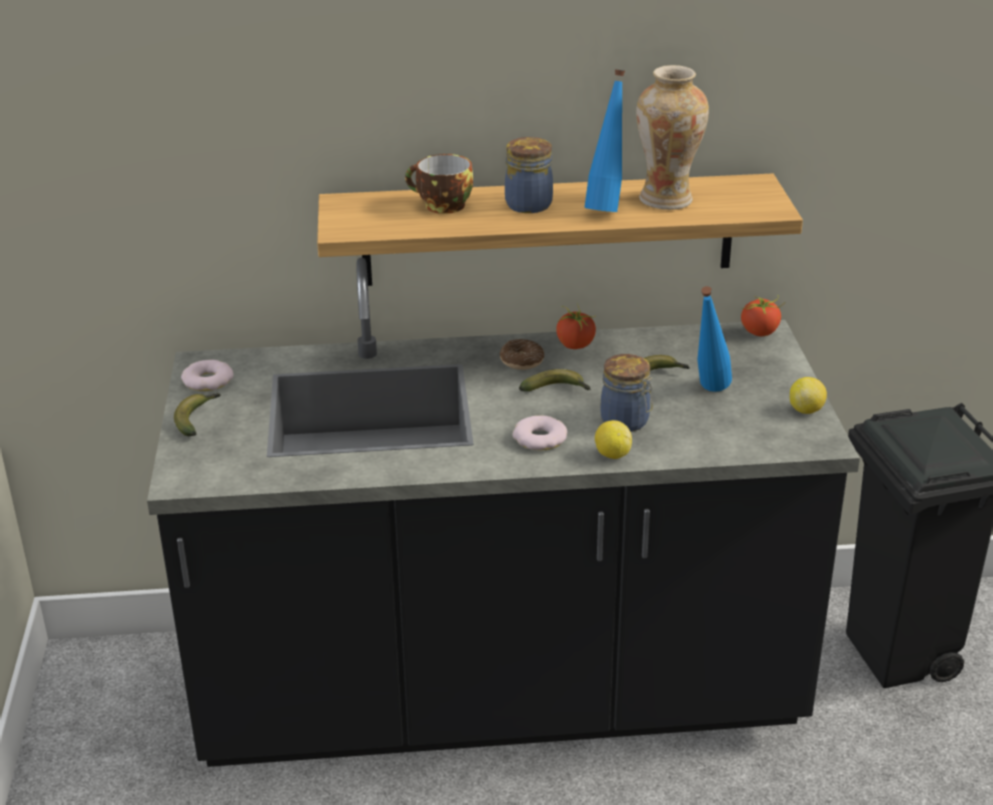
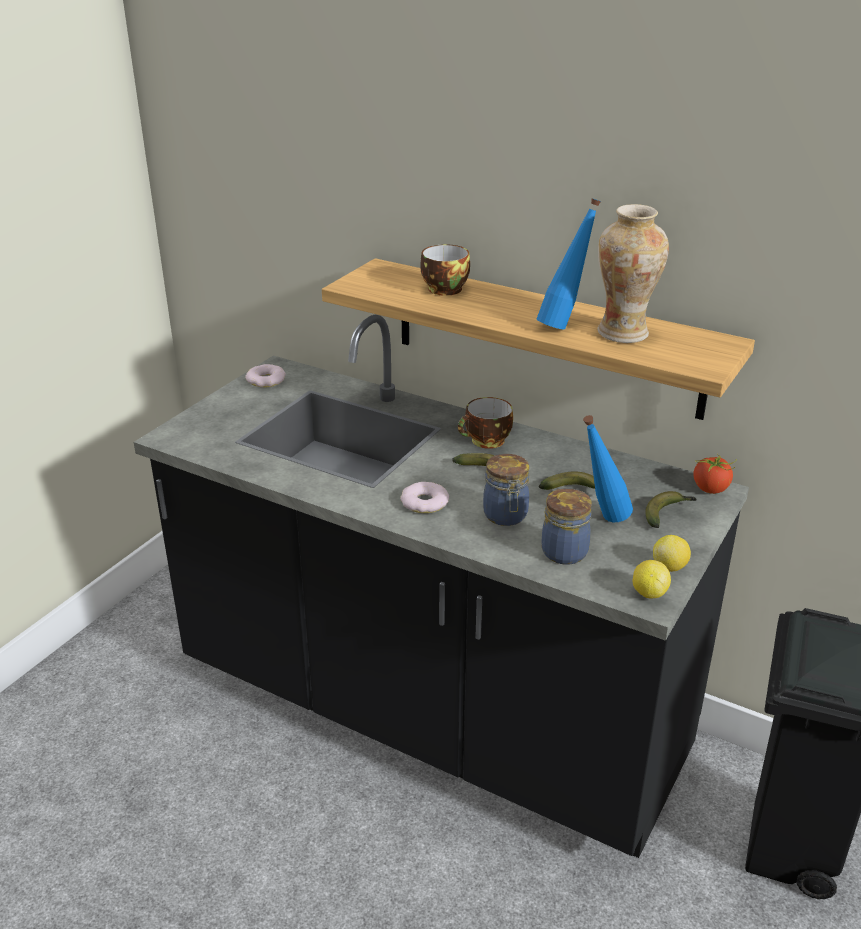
camera: 35 degrees right, 0 degrees up
banana [174,393,220,436] -> banana moved to [645,491,697,528]
donut [500,339,544,370] -> cup [458,397,513,449]
jar [505,137,553,213] -> jar moved to [542,488,592,565]
tomato [556,304,596,349] -> none
lemon [595,420,632,459] -> lemon moved to [633,560,671,598]

